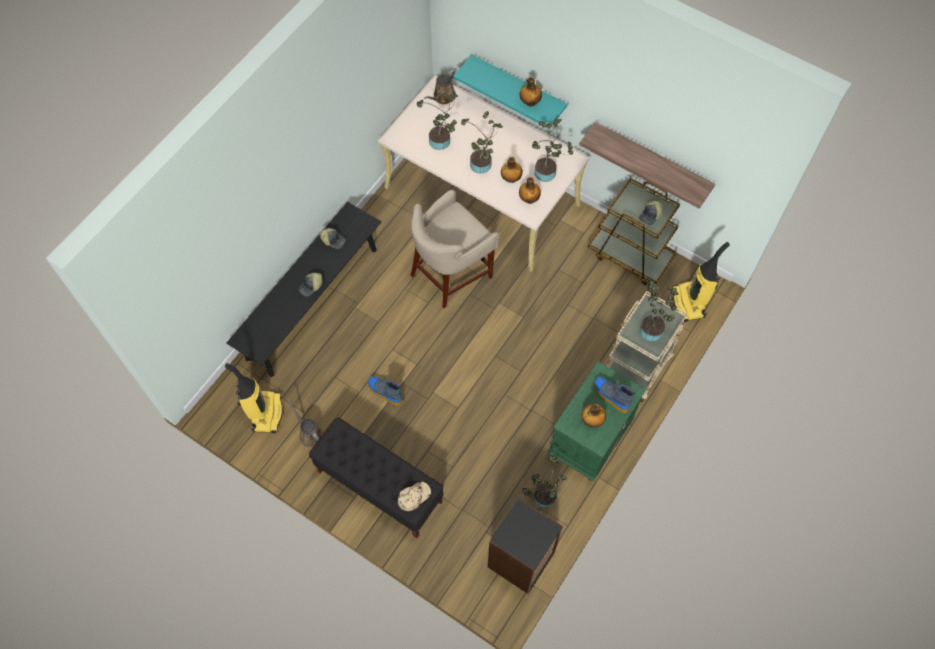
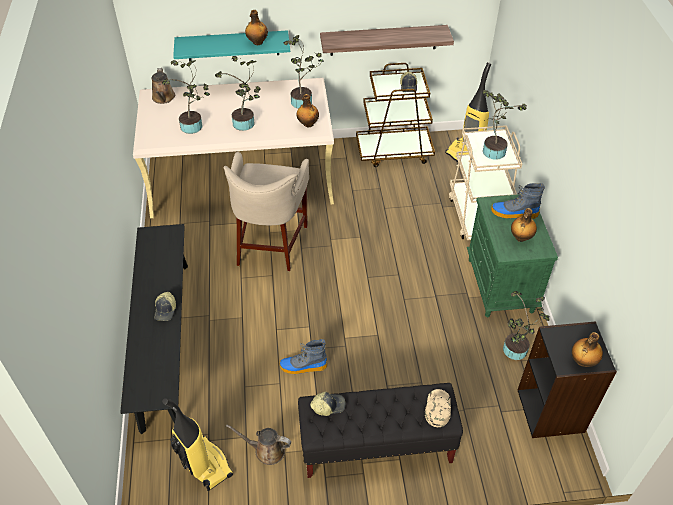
camera: 40 degrees left, 15 degrees down
cap [320,228,346,249] -> cap moved to [310,392,346,416]
bottle [501,157,523,183] -> bottle moved to [572,332,603,367]

